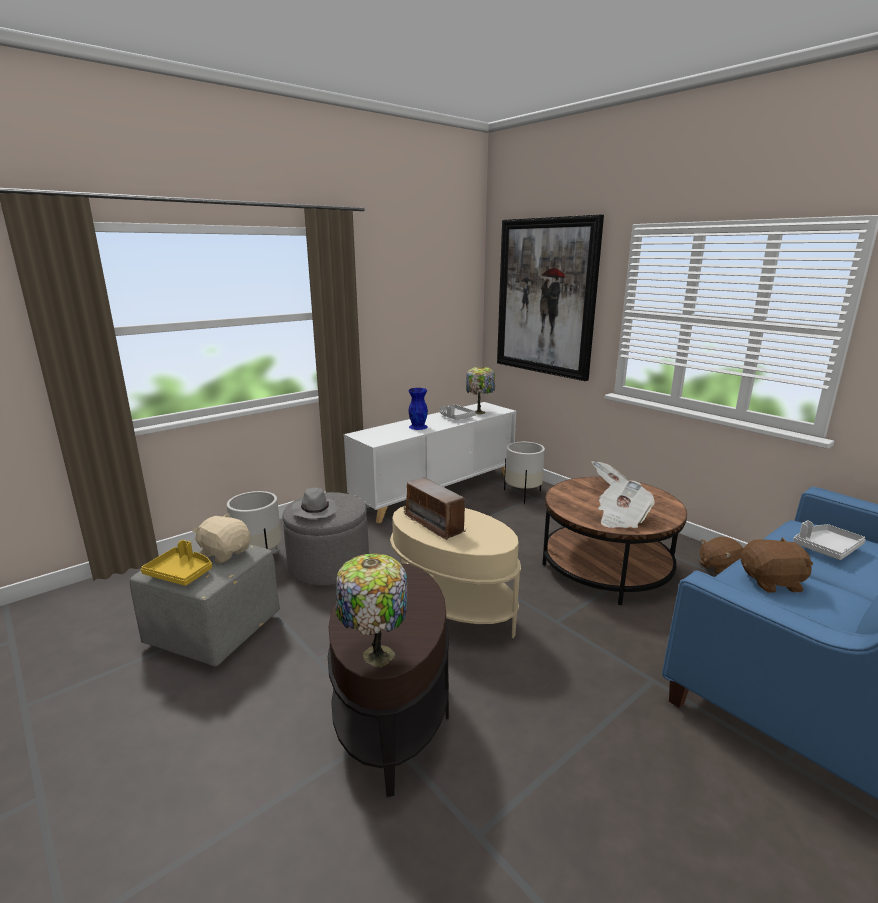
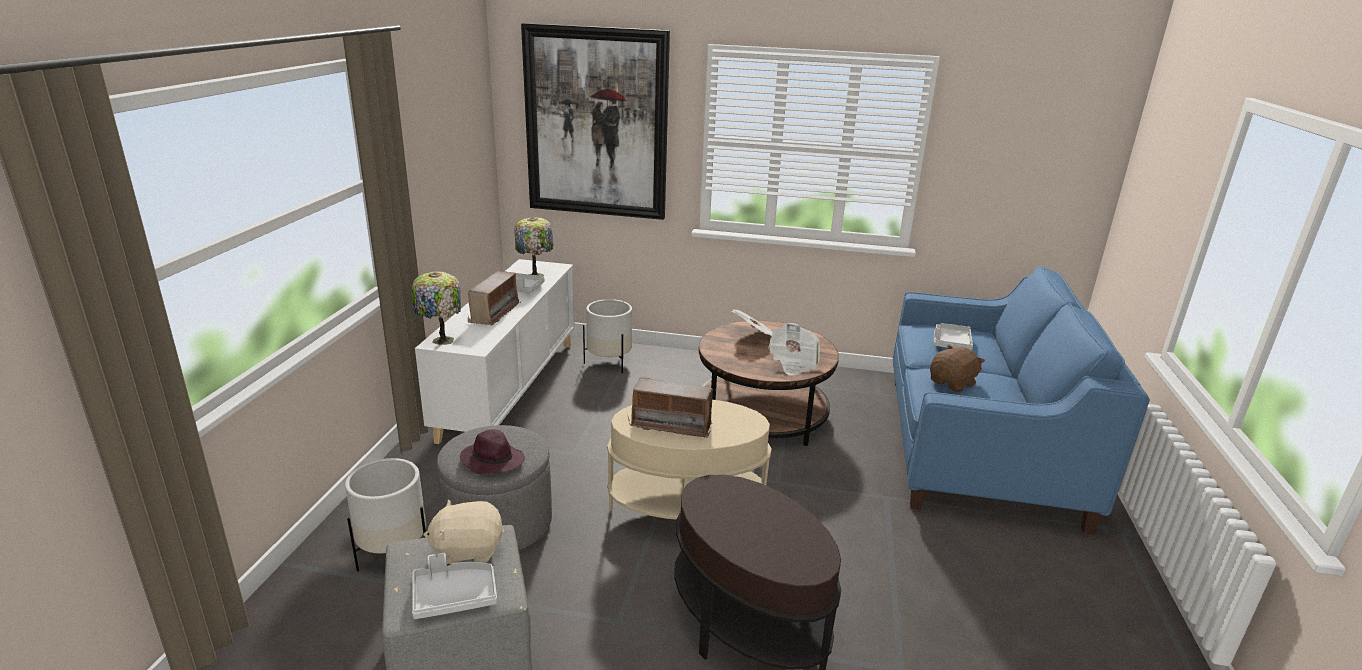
camera: 40 degrees left, 5 degrees up
yellow tray [141,540,212,586] -> grey tray [412,553,497,619]
grey hat [292,488,337,519] -> purple hat [460,429,525,474]
table lamp [336,553,407,667] -> table lamp moved to [412,272,461,345]
blue vase [408,388,428,430] -> radio [467,271,521,326]
brown plush toy [699,537,743,575] -> none

